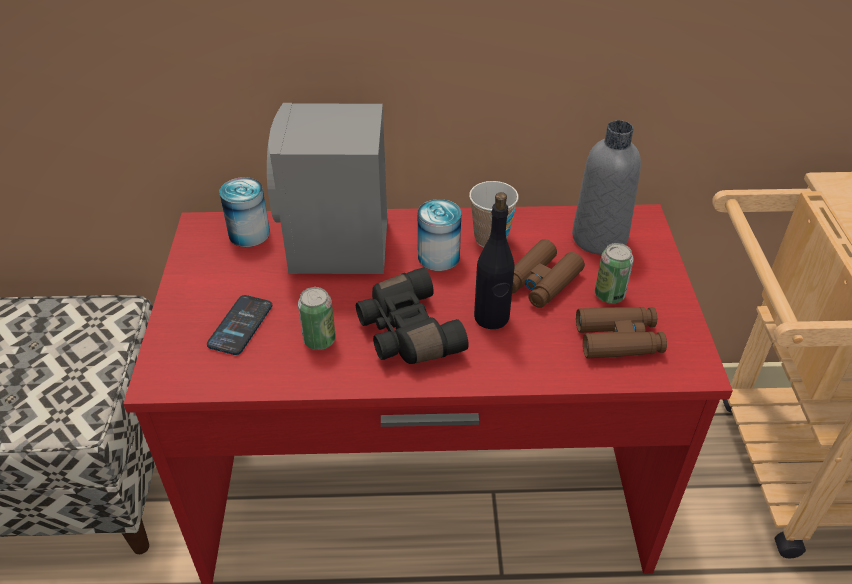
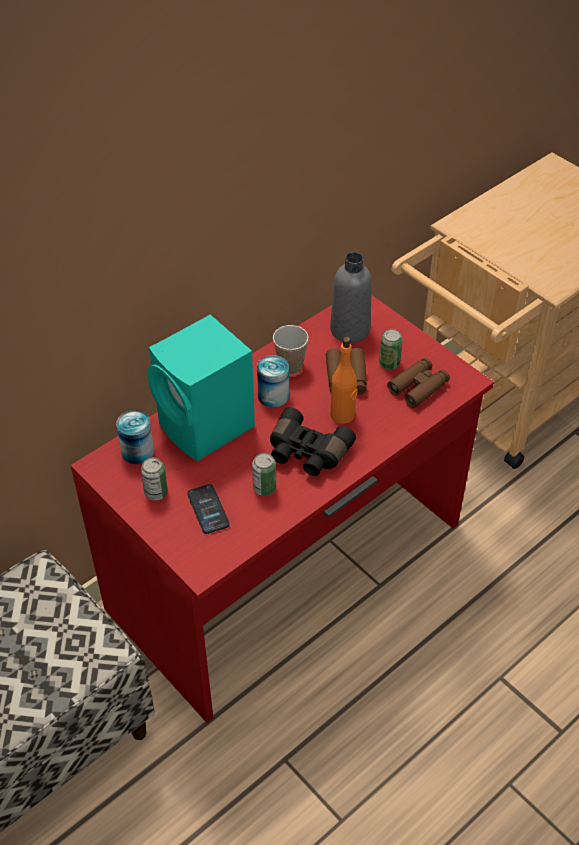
camera: 40 degrees left, 5 degrees up
grey speaker [267,103,387,274] -> turquoise speaker [147,315,255,461]
black bottle [474,192,514,329] -> orange bottle [330,337,358,424]
none -> can [141,457,168,501]

